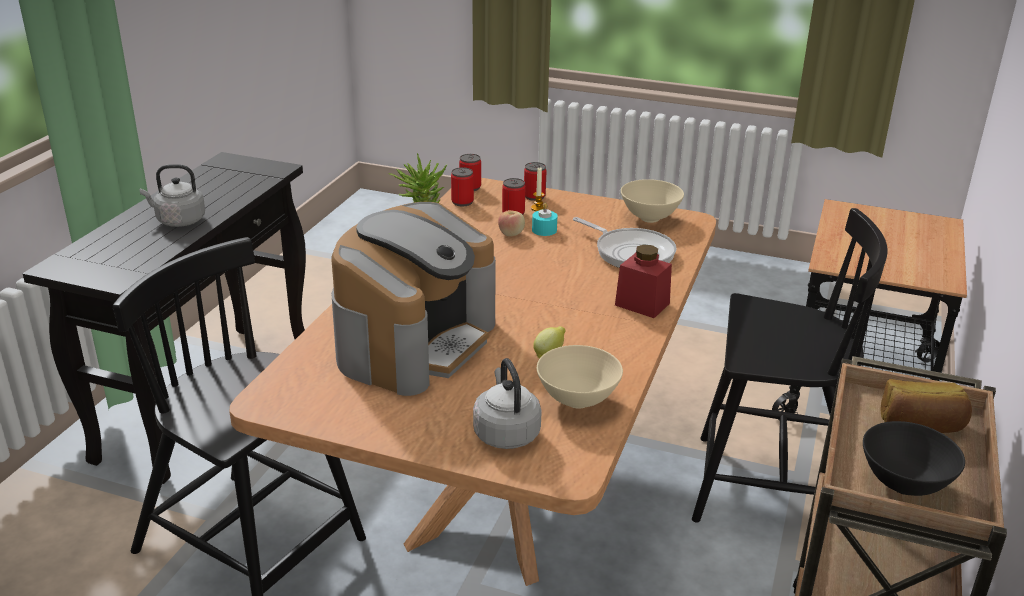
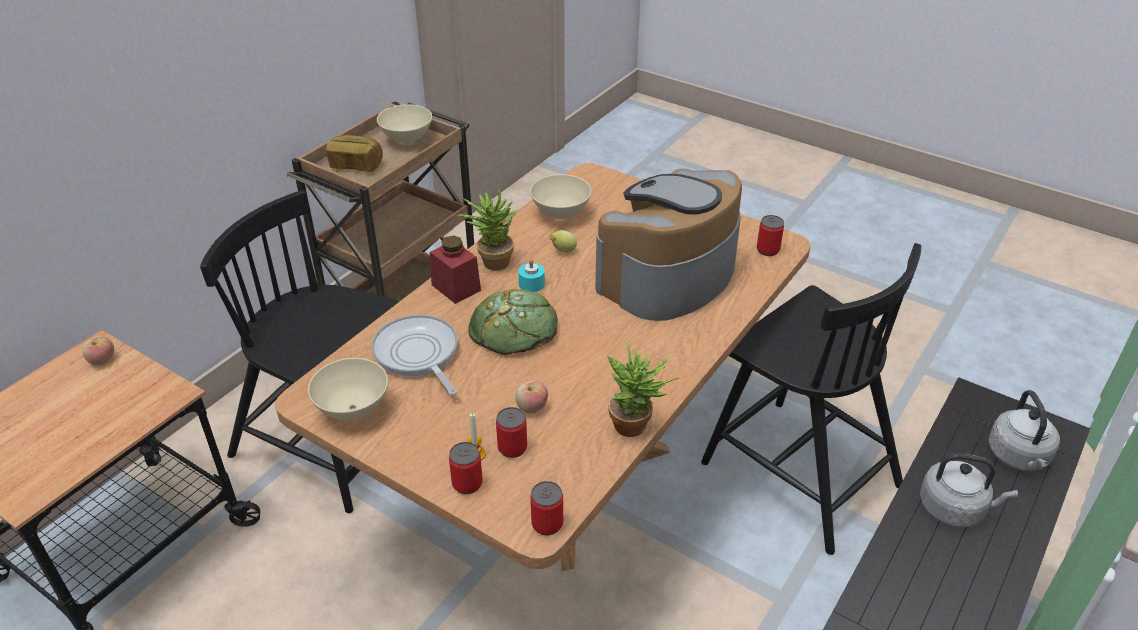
camera: 165 degrees left, 10 degrees up
can [451,167,474,207] -> can moved to [757,215,784,256]
grey kettle [473,358,542,449] -> grey kettle moved to [989,390,1060,471]
turquoise candle [532,203,557,236] -> turquoise candle moved to [518,259,545,292]
black bowl [863,421,965,496] -> beige bowl [377,104,432,144]
none -> apple [82,336,114,366]
none -> potted plant [457,185,518,271]
none -> bread [468,289,558,355]

